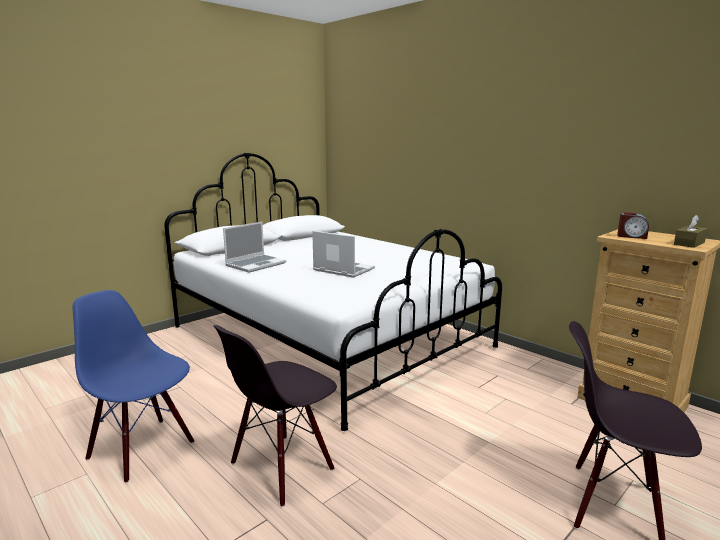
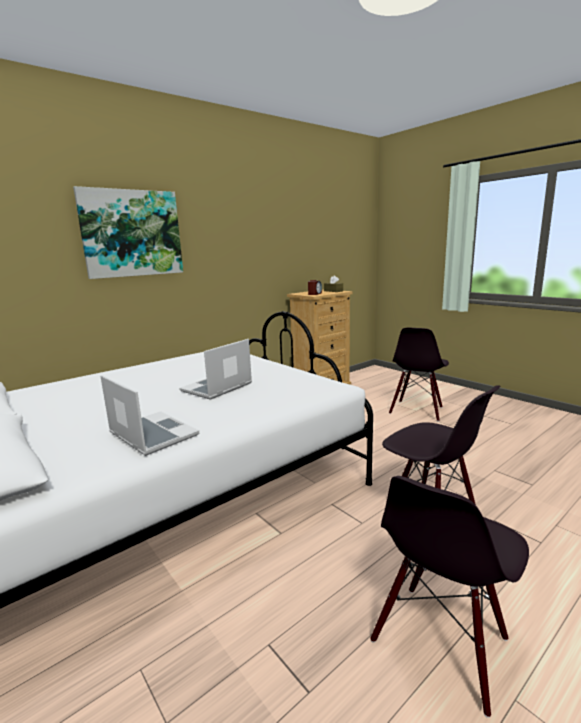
camera: 85 degrees left, 0 degrees up
blue chair [73,290,194,483] -> black chair [371,476,529,718]
none -> picture [73,186,183,279]

